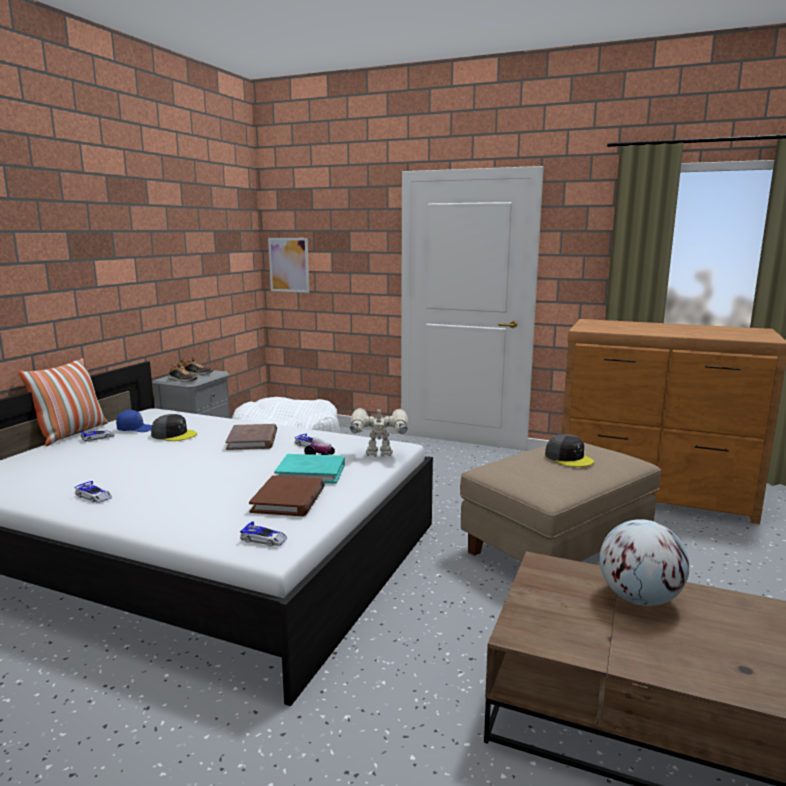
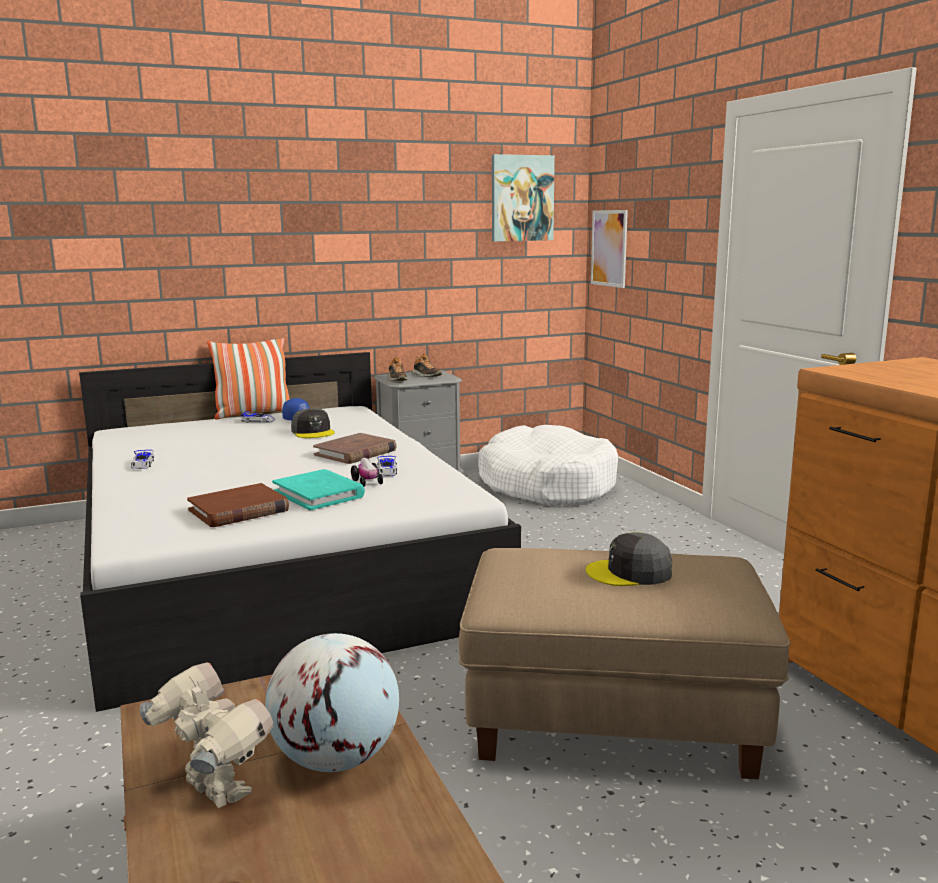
camera: 45 degrees right, 0 degrees up
toy car [240,521,287,546] -> none
toy robot [350,405,408,457] -> toy robot moved to [140,662,273,808]
grey cap [545,434,594,467] -> grey cap turned 75 degrees clockwise [586,532,672,586]
none -> picture [492,154,555,242]

